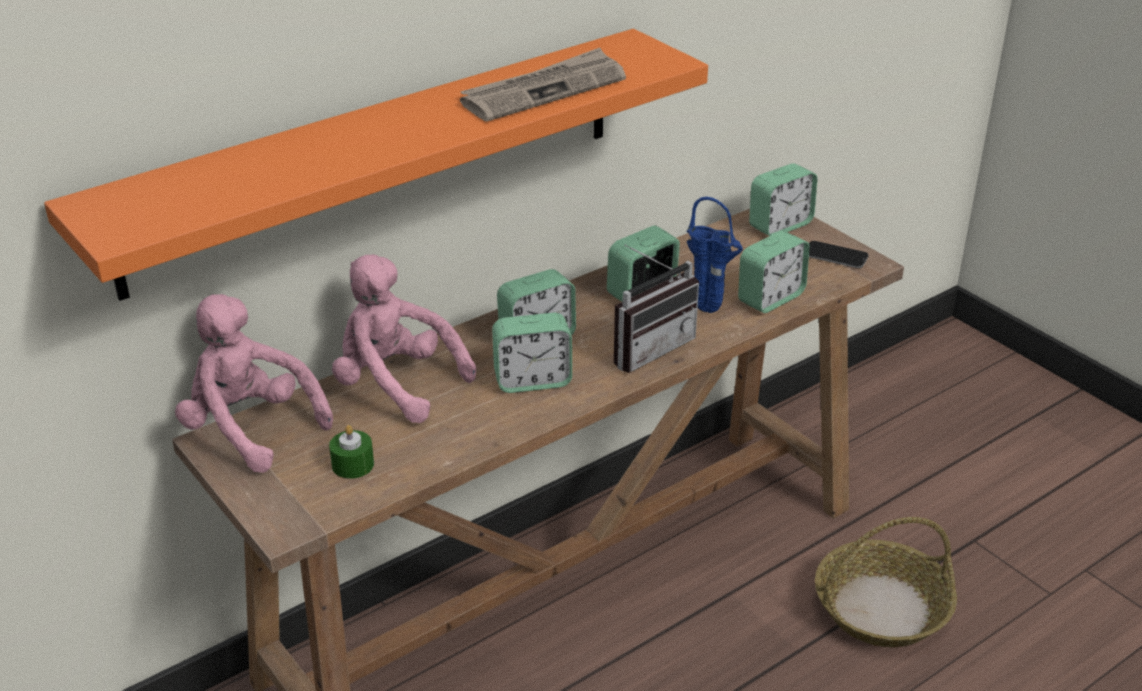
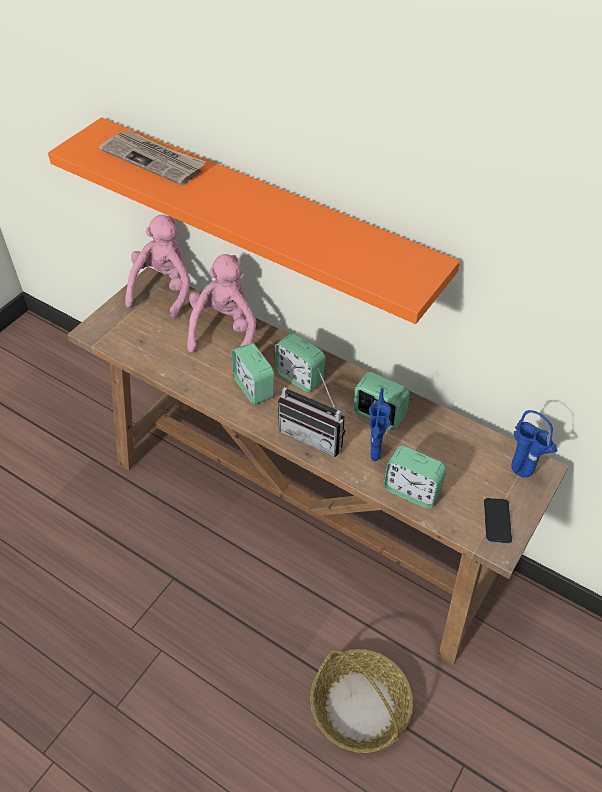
camera: 70 degrees right, 15 degrees up
green candle [329,425,374,479] -> none
newspaper [460,48,626,121] -> newspaper moved to [99,130,206,185]
alarm clock [749,163,818,236] -> blue vase [511,410,557,478]

